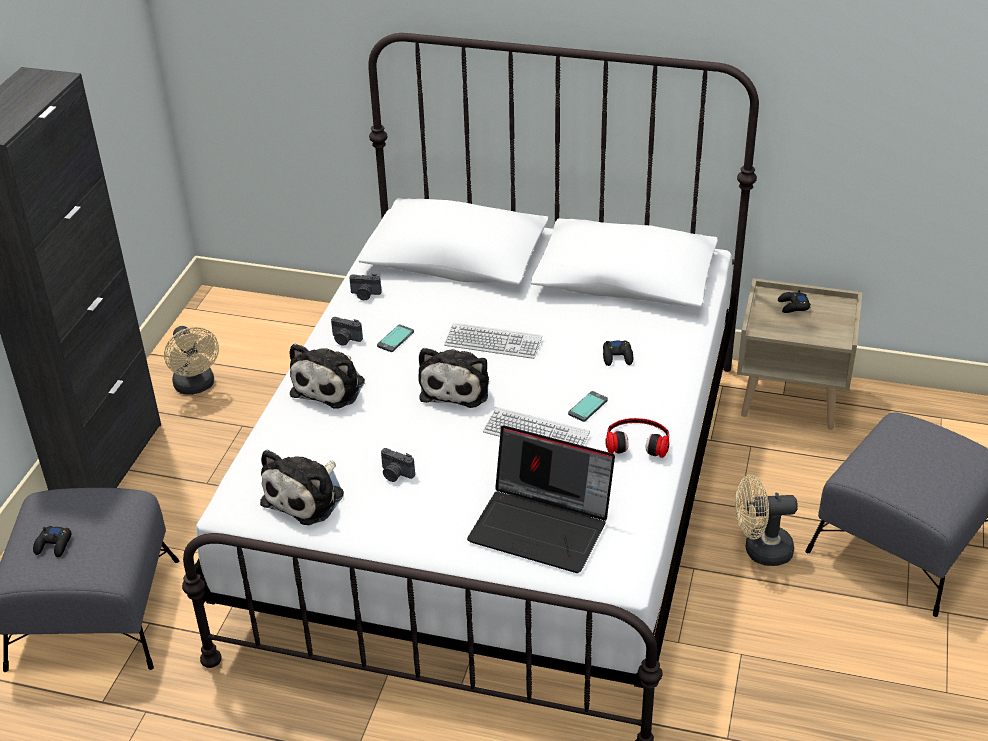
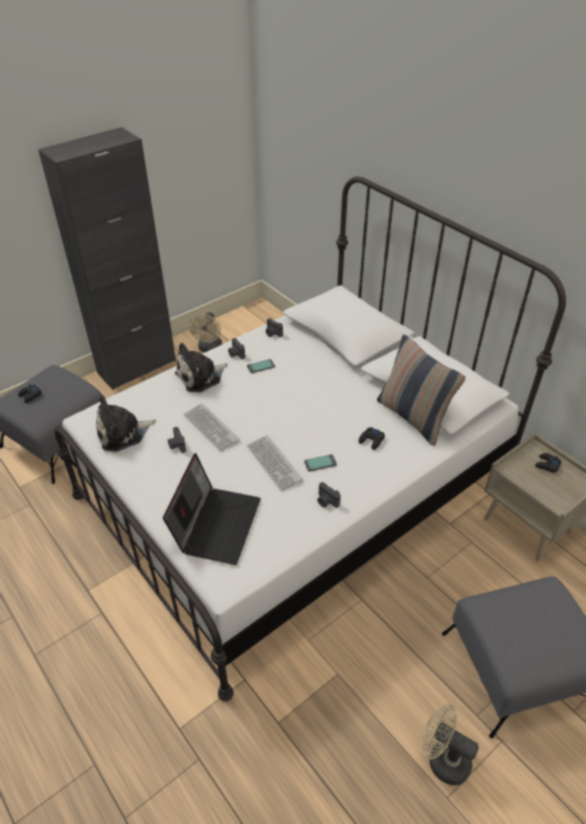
camera: 35 degrees right, 5 degrees up
plush toy [418,347,489,408] -> none
keyboard [444,323,542,359] -> keyboard moved to [183,403,240,452]
laptop [467,426,615,573] -> laptop turned 135 degrees counterclockwise [163,453,261,565]
headphones [605,418,669,458] -> camera [317,482,341,508]
beige fan [735,475,798,566] -> beige fan moved to [422,703,479,785]
none -> pillow [377,334,466,446]

